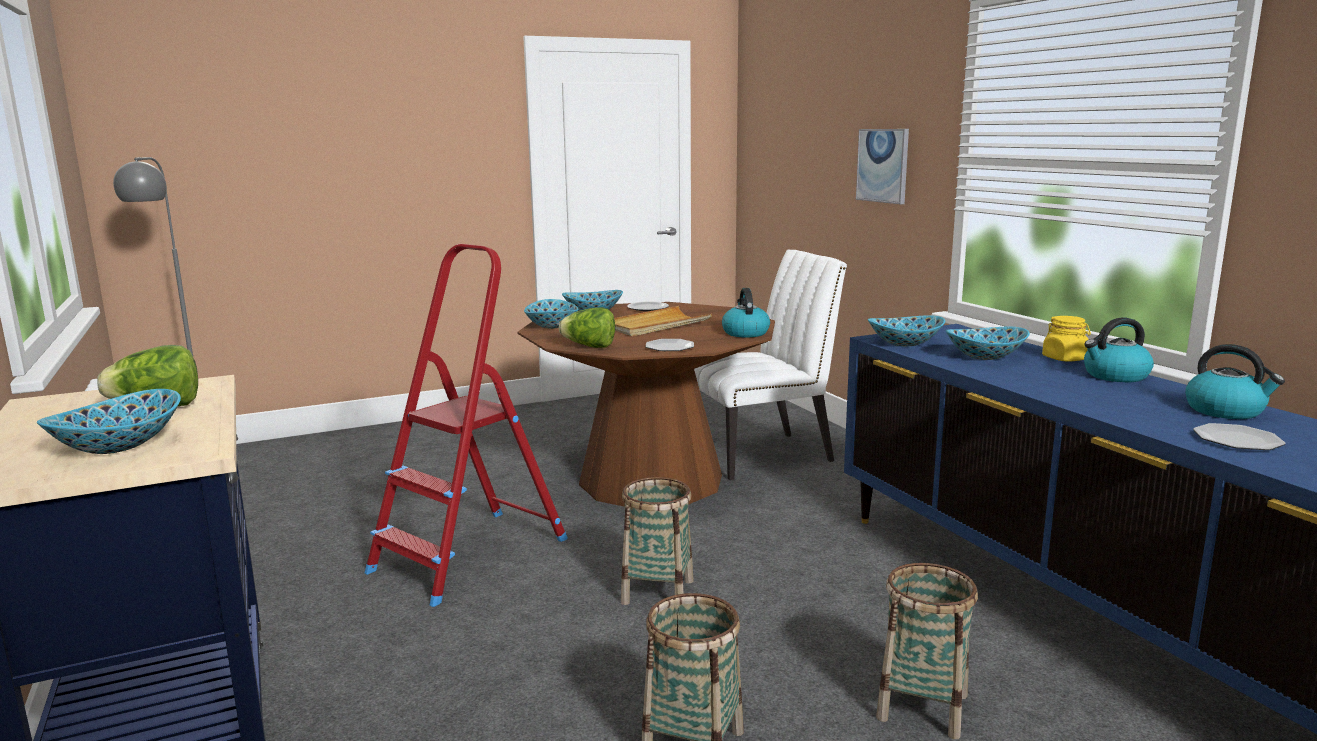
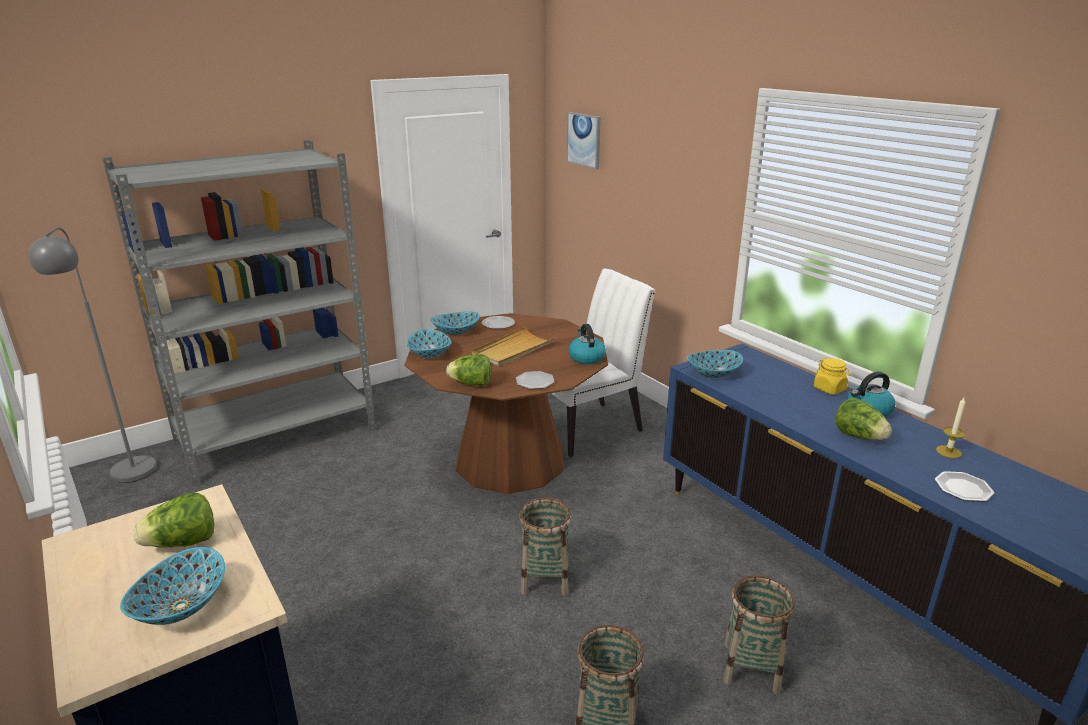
camera: 10 degrees left, 10 degrees up
red step ladder [365,244,568,607] -> none
picture [856,129,909,204] -> picture moved to [567,112,601,169]
bowl [946,327,1030,360] -> none
kettle [1185,344,1285,419] -> candle [936,398,966,458]
none -> grey bookcase [102,140,376,486]
none -> lettuce [835,398,892,440]

